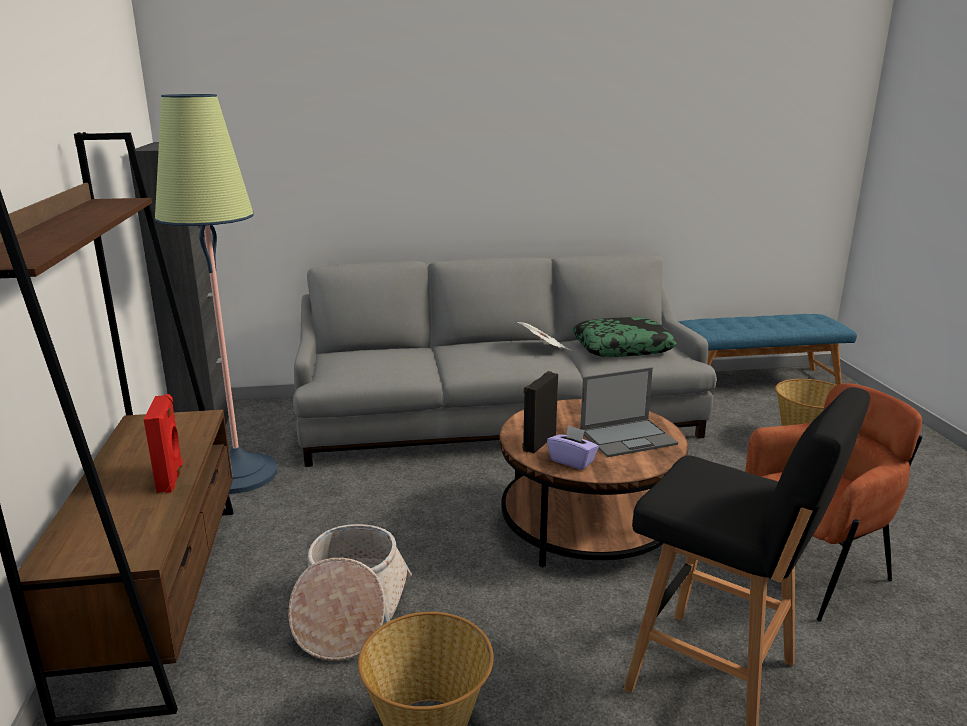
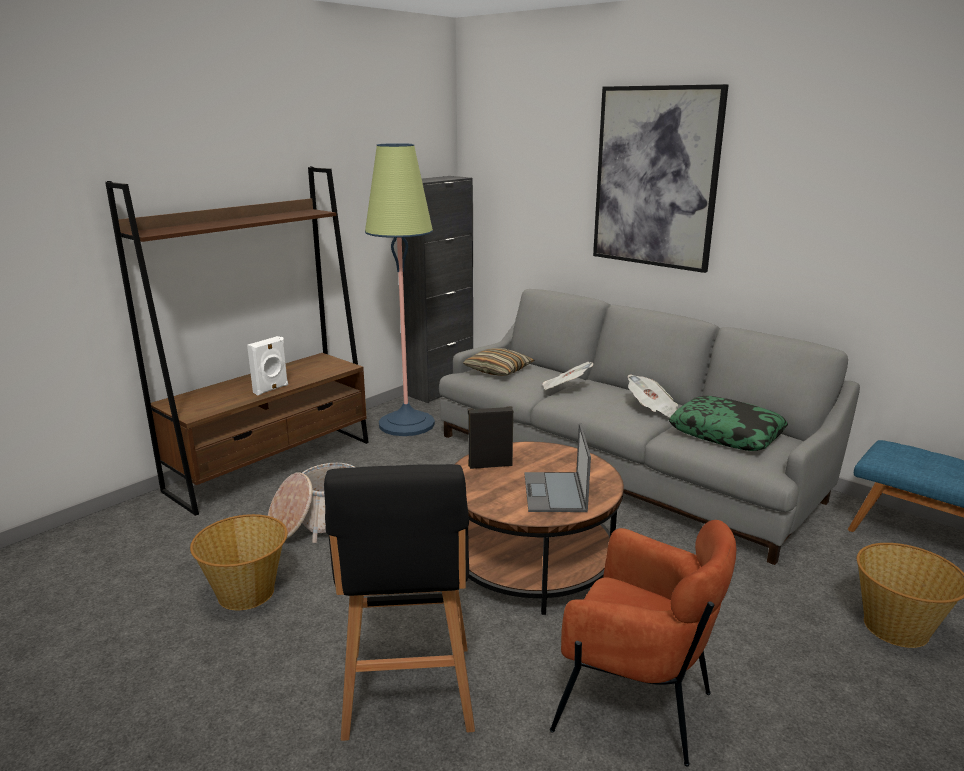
camera: 50 degrees right, 0 degrees up
red speaker [144,394,183,493] -> white speaker [247,336,288,395]
purple tissue box [547,425,599,470] -> none
laptop [580,367,678,457] -> laptop turned 60 degrees clockwise [524,423,591,512]
none -> pillow [463,348,535,376]
none -> newspaper [542,362,593,390]
none -> picture [593,84,729,273]

